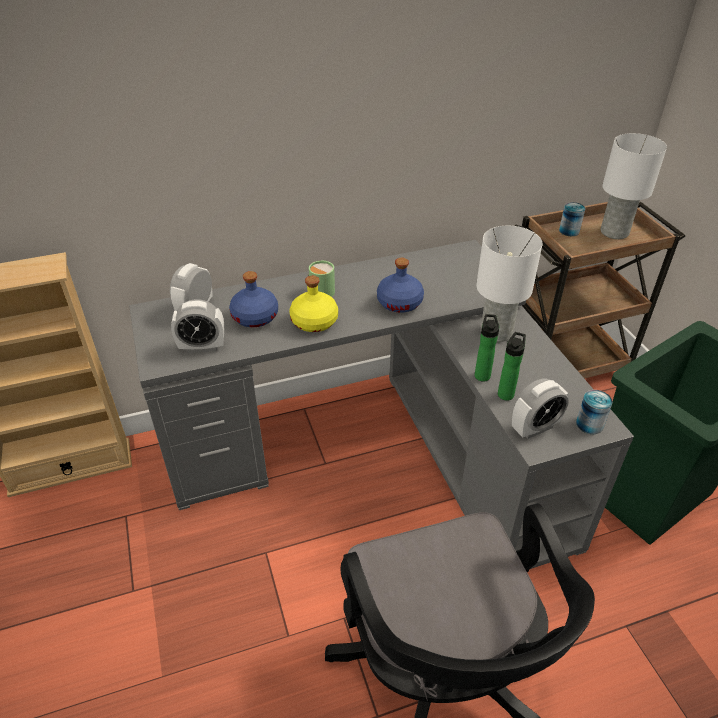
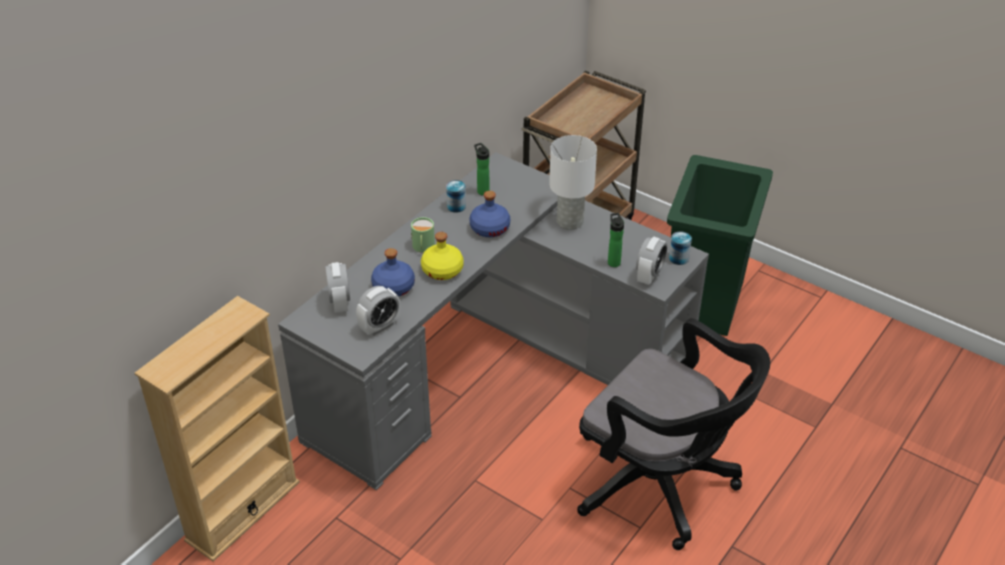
camera: 35 degrees left, 0 degrees up
bottle [475,314,499,382] -> bottle moved to [474,143,490,196]
can [559,202,585,236] -> can moved to [446,180,466,213]
white table lamp [600,133,667,239] -> none

